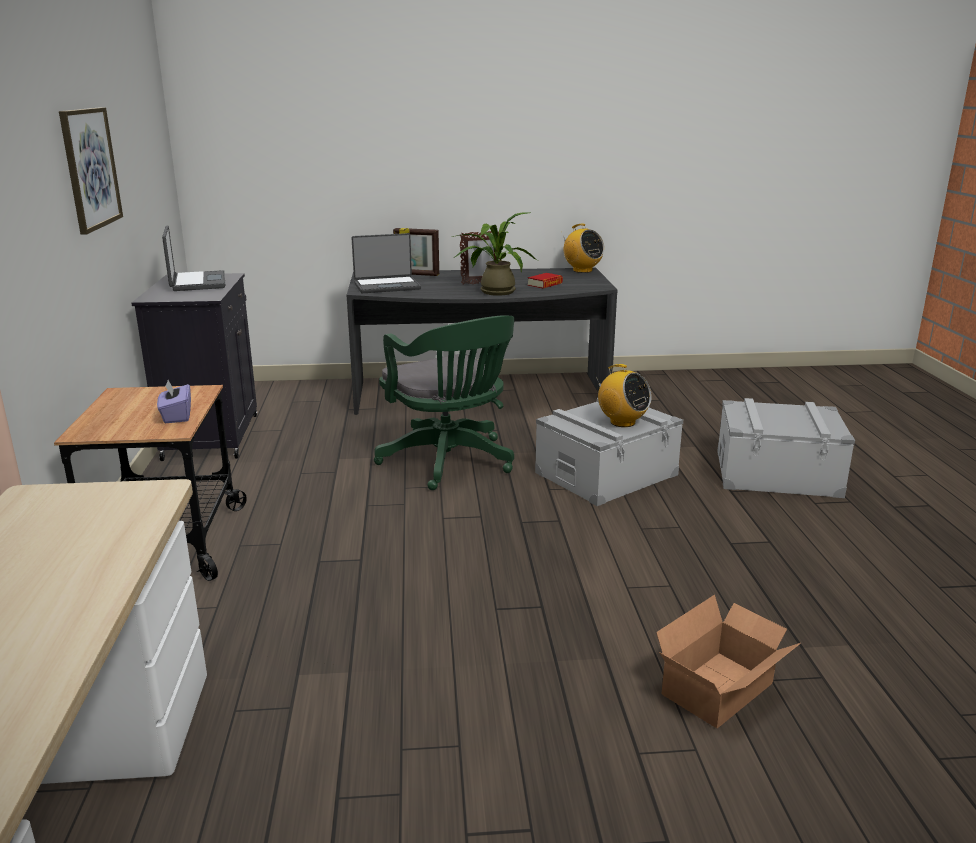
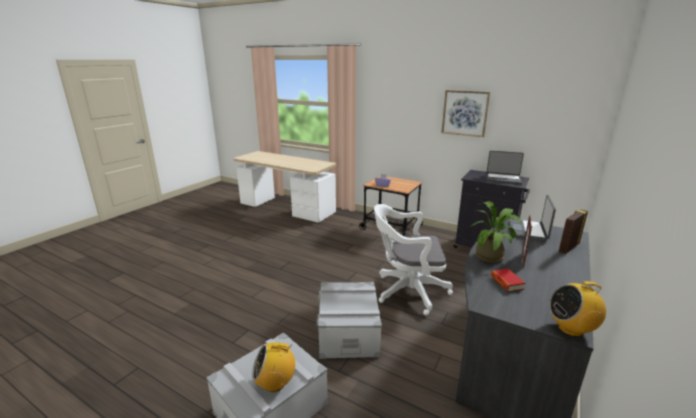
camera: 125 degrees right, 0 degrees up
green office chair [374,315,514,490] -> white office chair [374,204,453,316]
radio [596,364,652,427] -> radio moved to [252,340,295,392]
cardboard box [656,595,801,728] -> none

